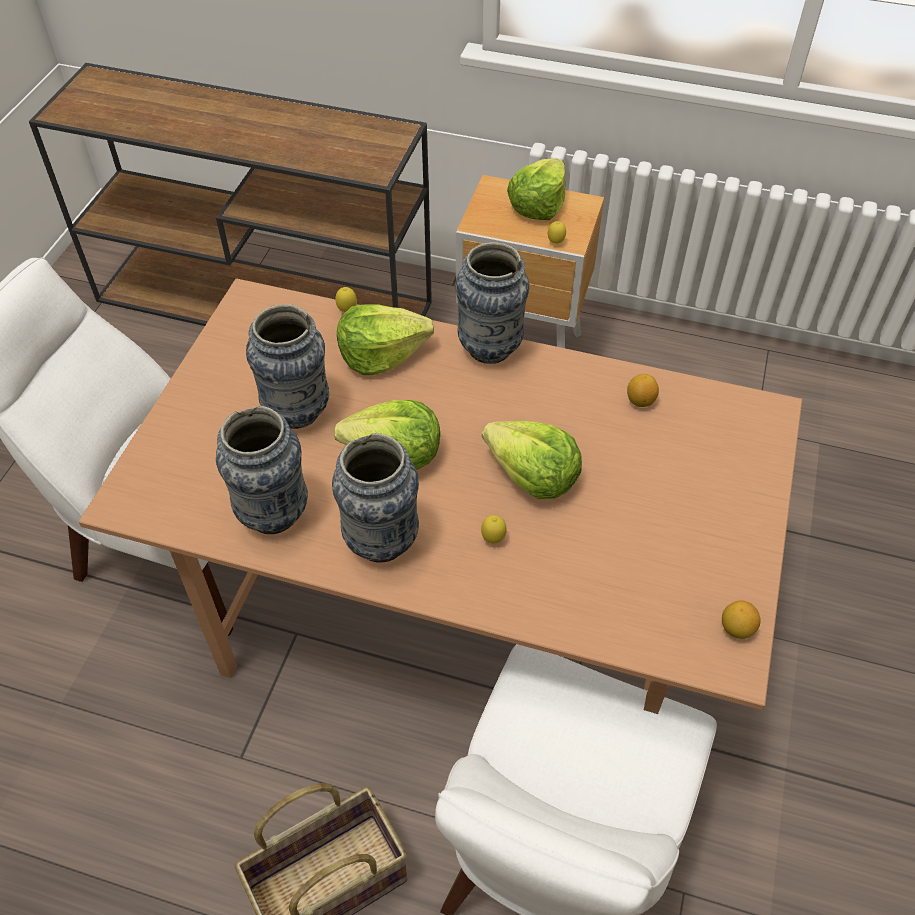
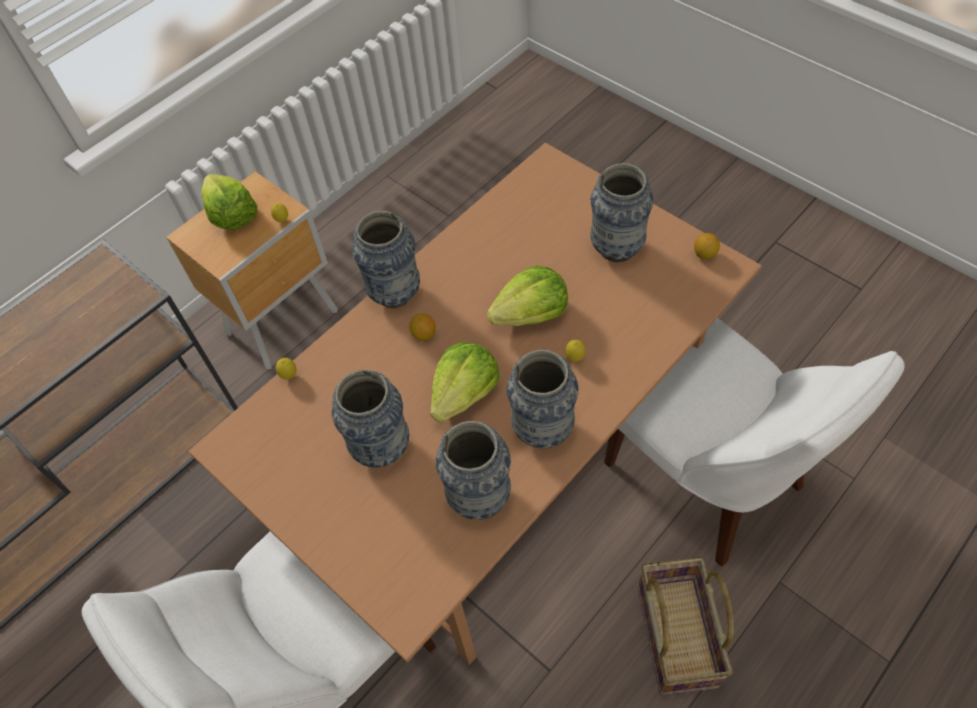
camera: 60 degrees left, 5 degrees up
lettuce [337,304,434,375] -> none
lemon [627,374,659,407] -> lemon moved to [409,314,436,341]
none -> vase [590,163,653,262]

